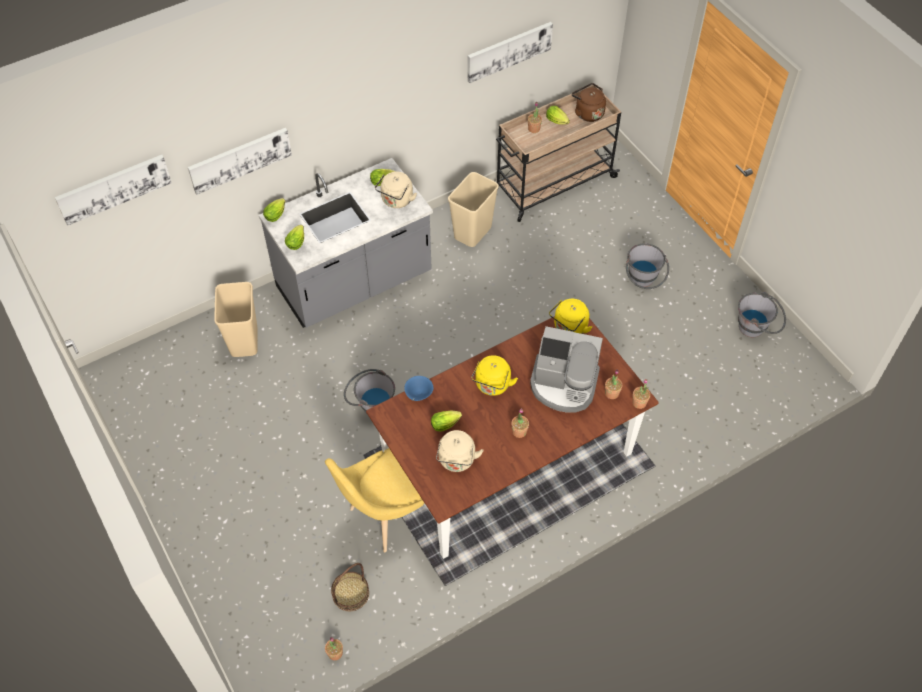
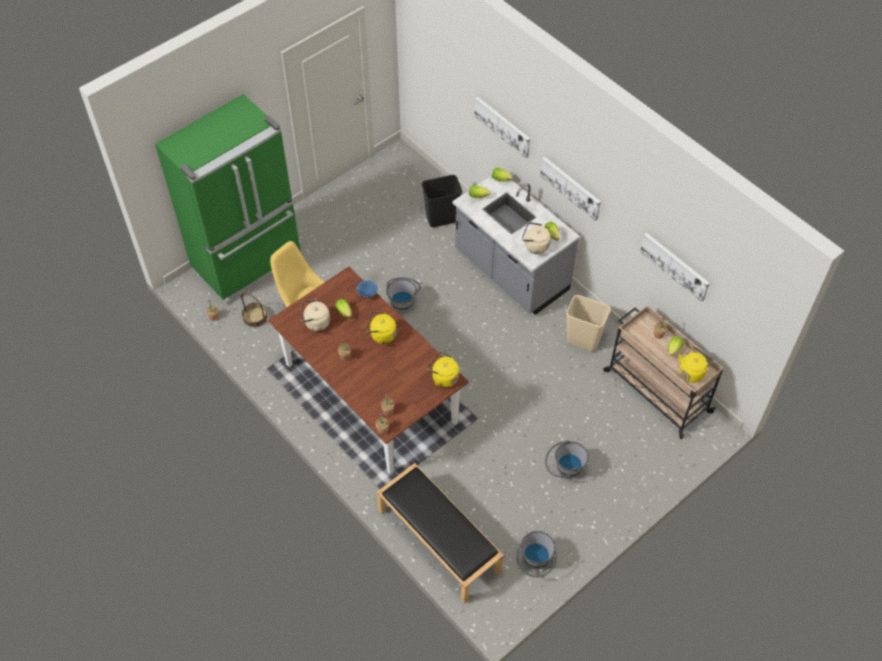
camera: 80 degrees right, 0 degrees up
picture [55,155,172,226] -> picture moved to [540,157,601,221]
beige trash can [214,282,258,357] -> black trash can [422,175,462,227]
coffee machine [530,326,603,413] -> none
brown kettle [572,83,606,122] -> yellow kettle [679,347,714,383]
none -> green fridge [155,94,300,305]
none -> black bench [377,463,504,604]

